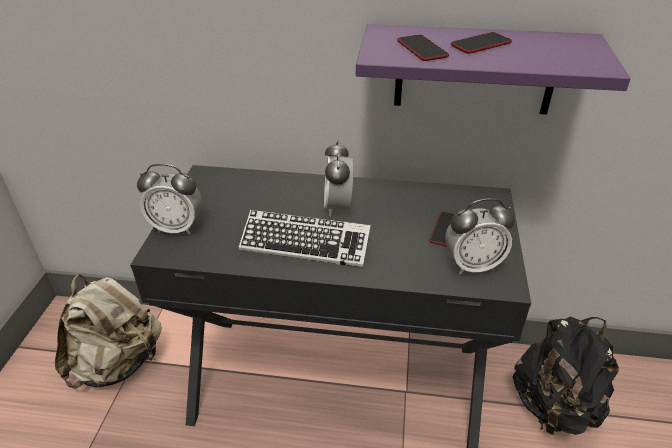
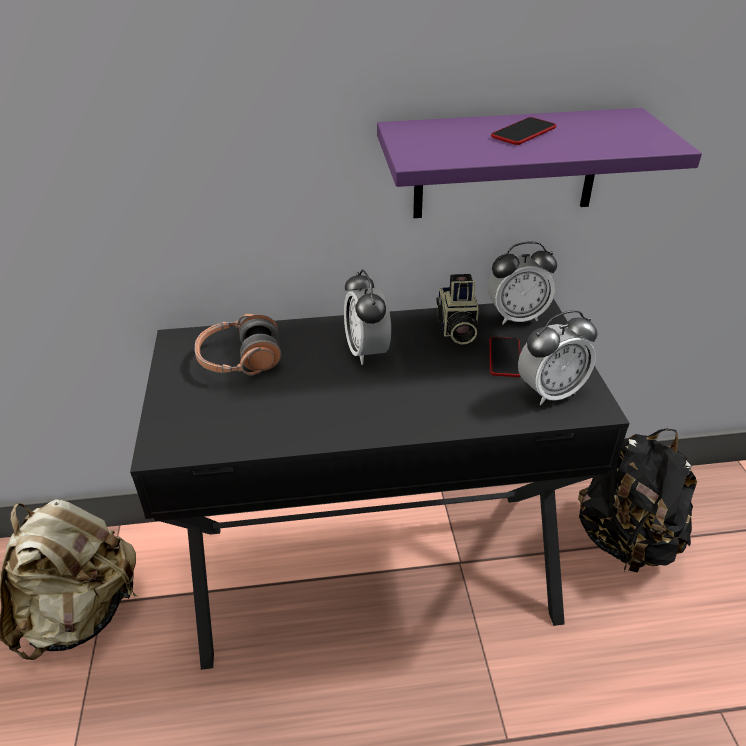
camera: 15 degrees left, 0 degrees up
alarm clock [137,164,202,235] -> alarm clock moved to [488,241,557,325]
keyboard [239,210,371,268] -> none
phone [397,35,449,61] -> none
none -> headphones [195,314,281,376]
none -> camera [436,274,479,345]

